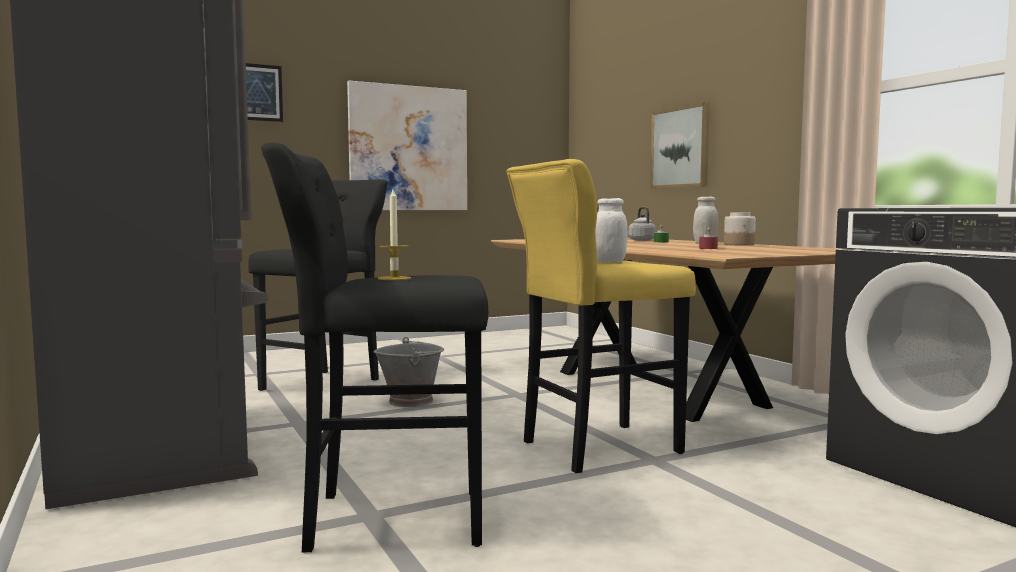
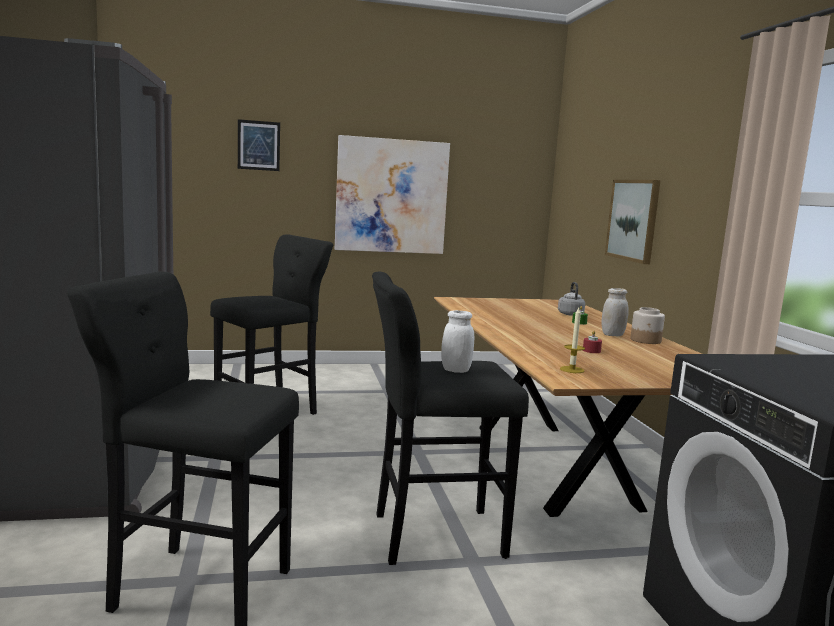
camera: 15 degrees right, 5 degrees up
grey bucket [374,337,444,407] -> none
candle [378,189,411,280] -> candle moved to [560,308,585,373]
yellow stool [506,159,696,473] -> black stool [372,272,529,565]

